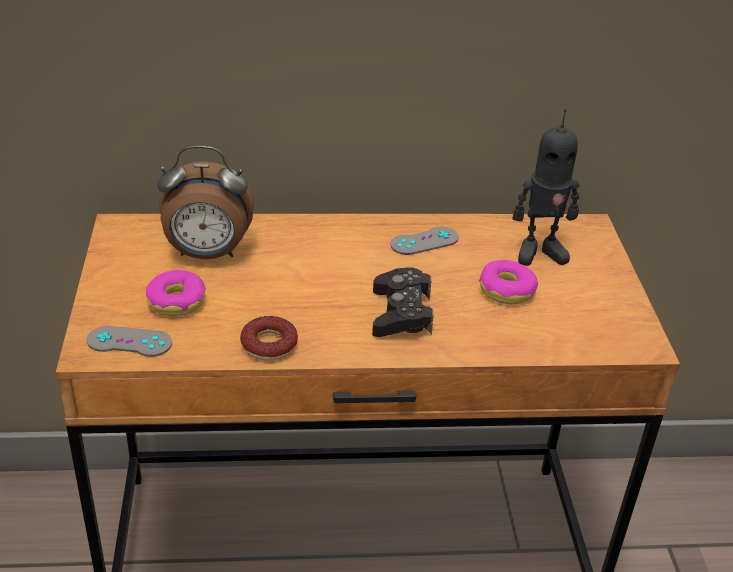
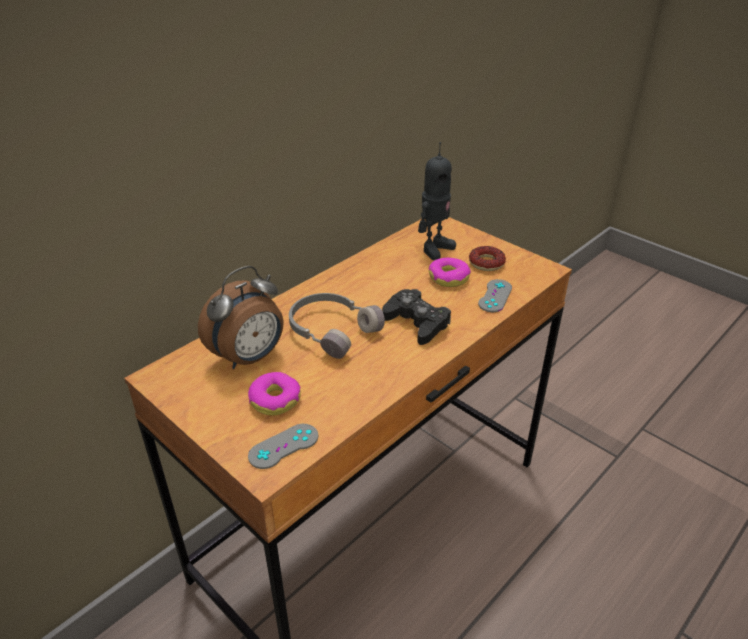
camera: 40 degrees left, 0 degrees up
donut [240,316,298,361] -> donut moved to [469,246,506,271]
grey game controller [390,226,459,255] -> grey game controller moved to [478,279,512,312]
none -> grey headphones [289,293,385,359]

